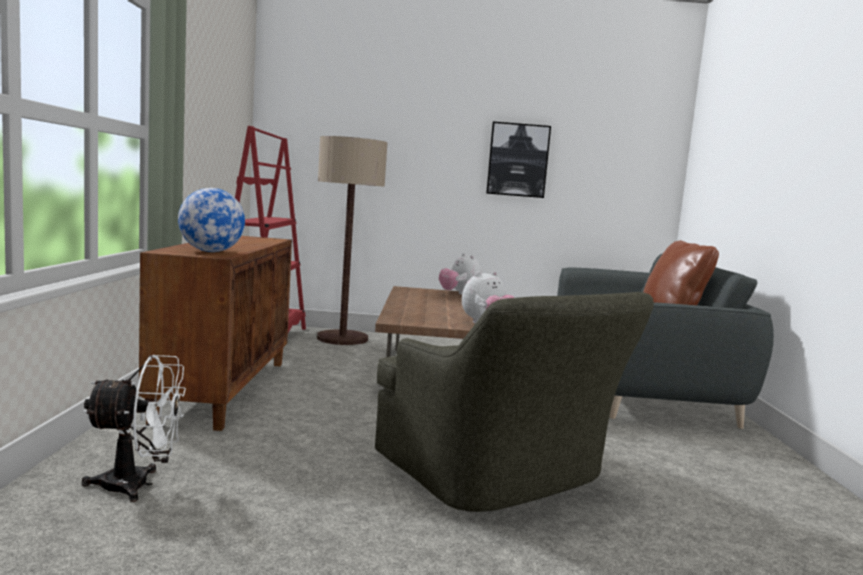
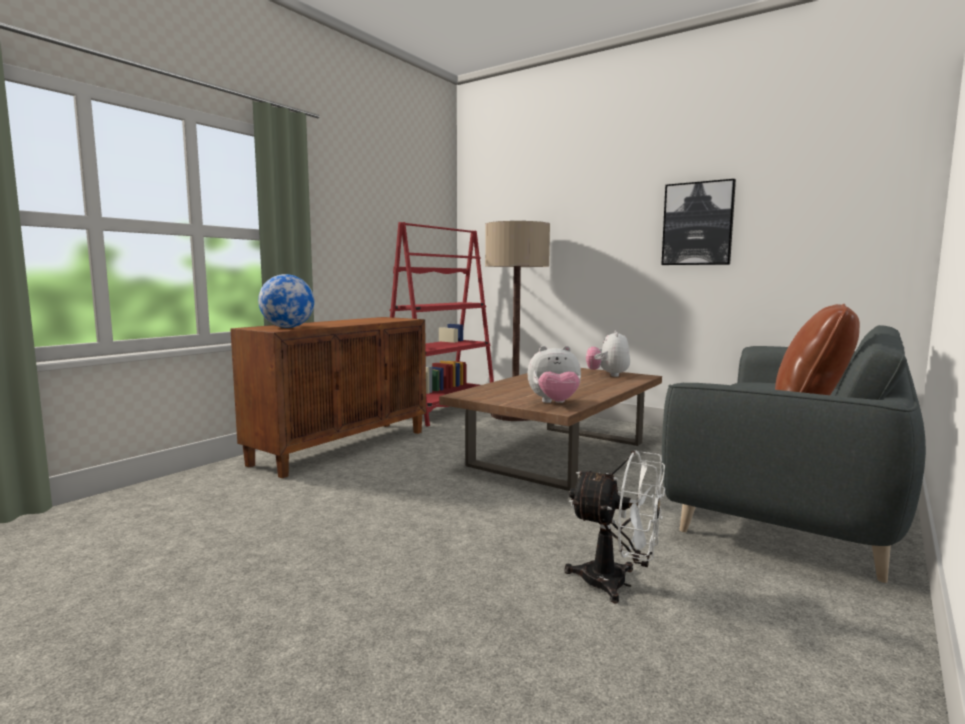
camera: 35 degrees right, 0 degrees up
white fan [82,355,186,502] -> white fan moved to [565,450,665,604]
green armchair [375,292,654,512] -> none

